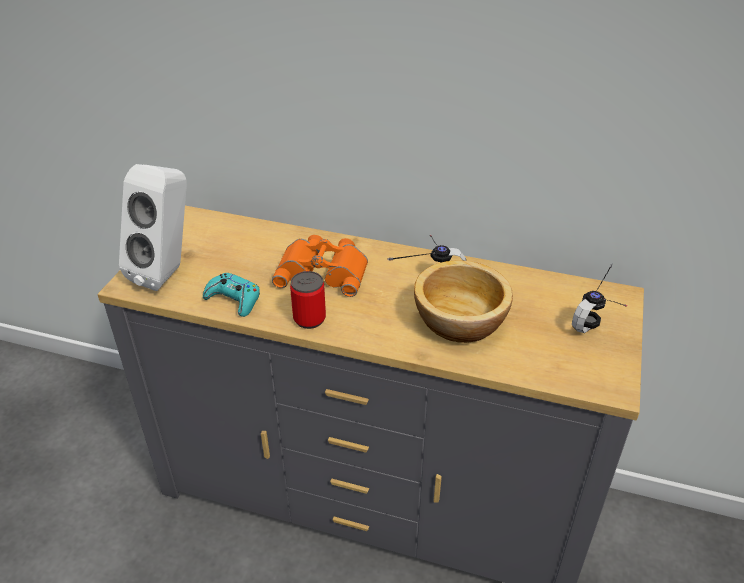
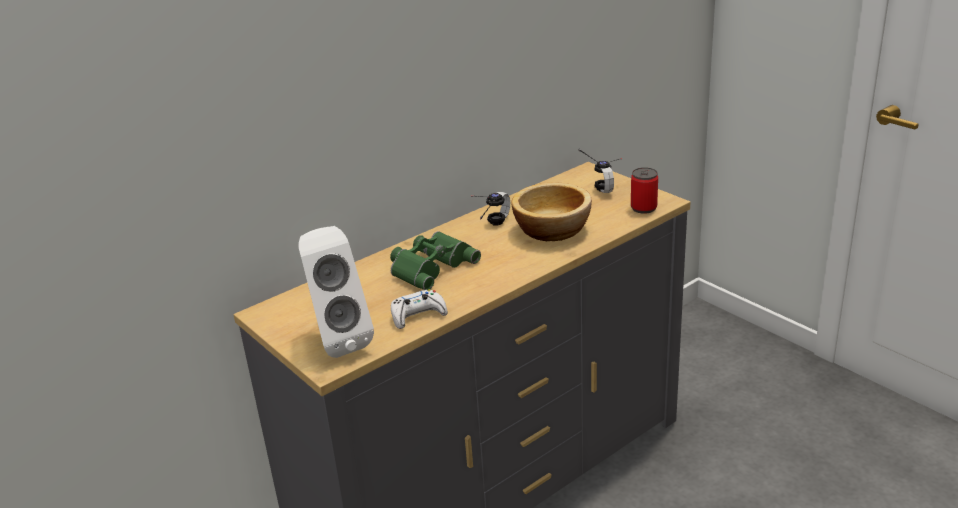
camera: 55 degrees left, 10 degrees down
turquoise game controller [203,273,260,317] -> white game controller [391,289,448,329]
orange binoculars [272,235,368,297] -> green binoculars [390,231,481,290]
can [290,271,326,329] -> can moved to [631,167,658,214]

